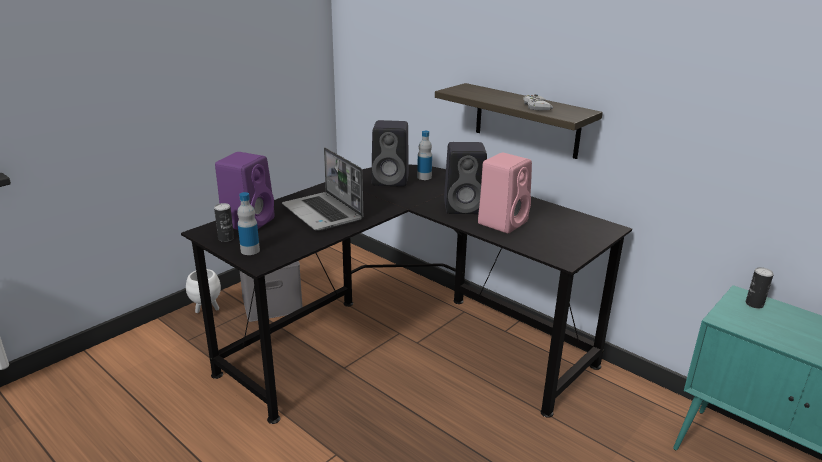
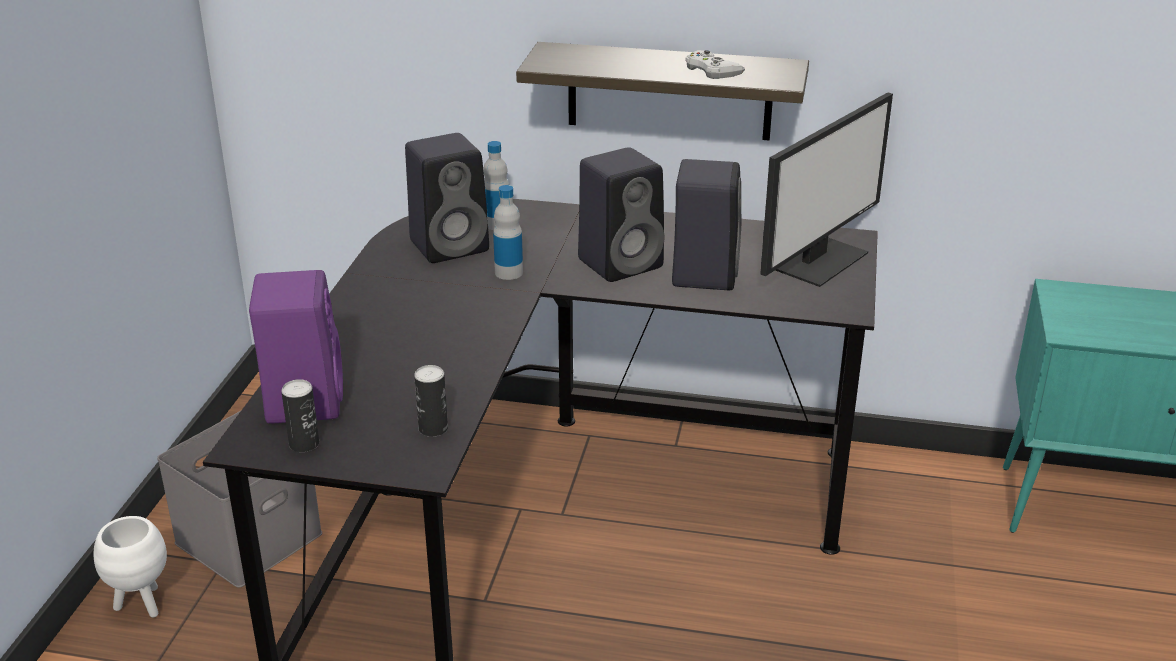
camera: 30 degrees left, 5 degrees up
bottle [237,192,260,255] -> bottle moved to [493,185,523,280]
laptop [282,147,363,230] -> none
pink speaker [478,153,532,233] -> black speaker [672,159,742,290]
can [746,267,774,309] -> can moved to [414,365,448,437]
none -> monitor [760,92,893,287]

